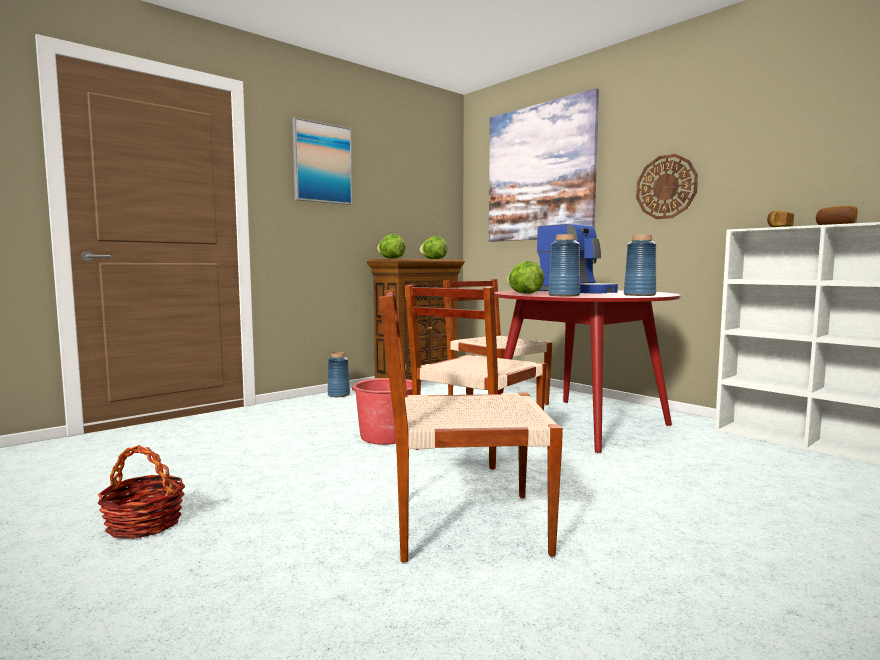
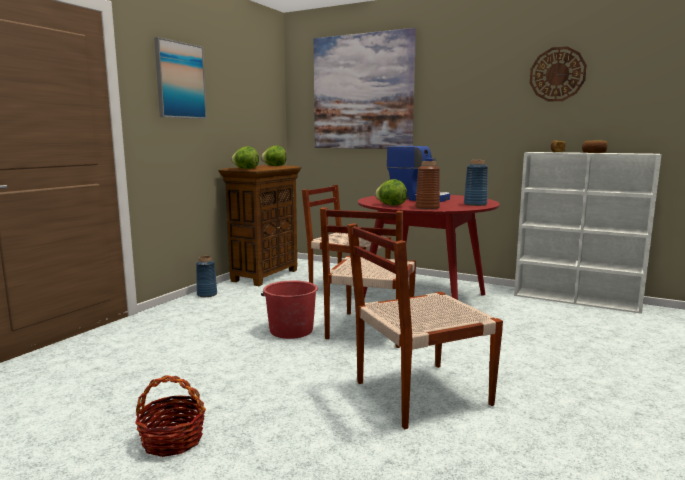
camera: 20 degrees left, 5 degrees up
blue vase [548,234,580,296] -> brown vase [416,161,440,210]
wall clock [636,154,698,219] -> wall clock moved to [530,46,587,102]

